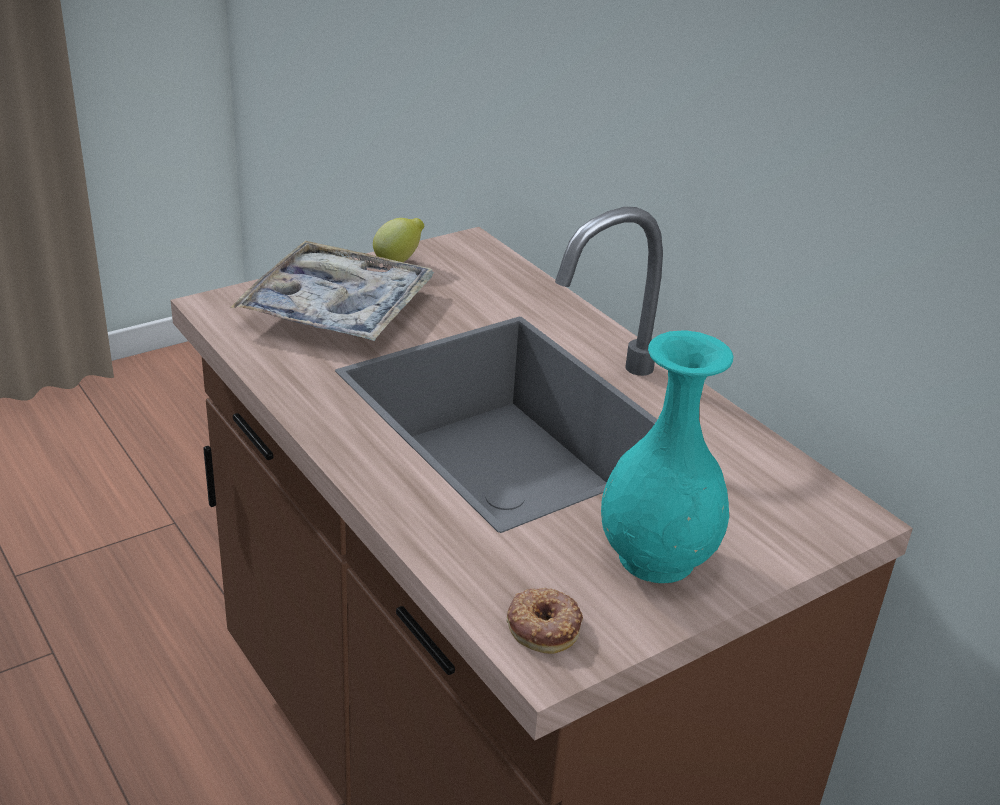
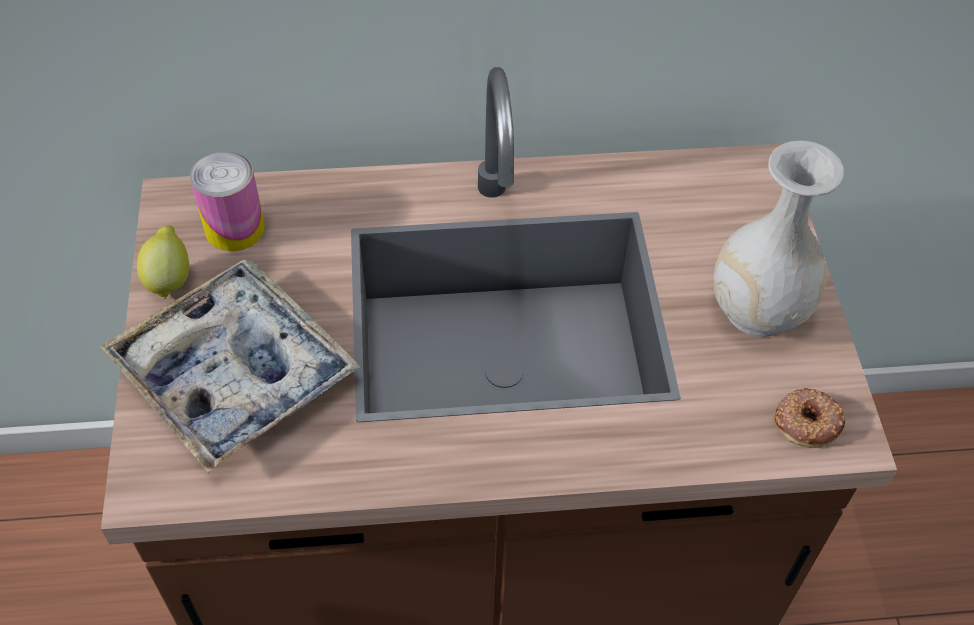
camera: 60 degrees left, 20 degrees up
turquoise vase [601,330,733,583] -> white vase [713,141,844,337]
none -> can [190,151,265,251]

